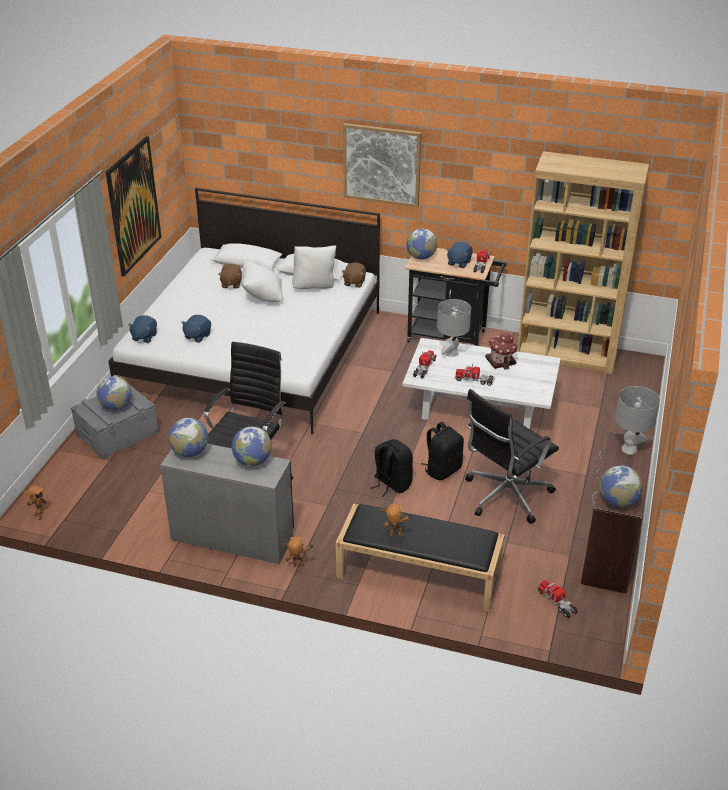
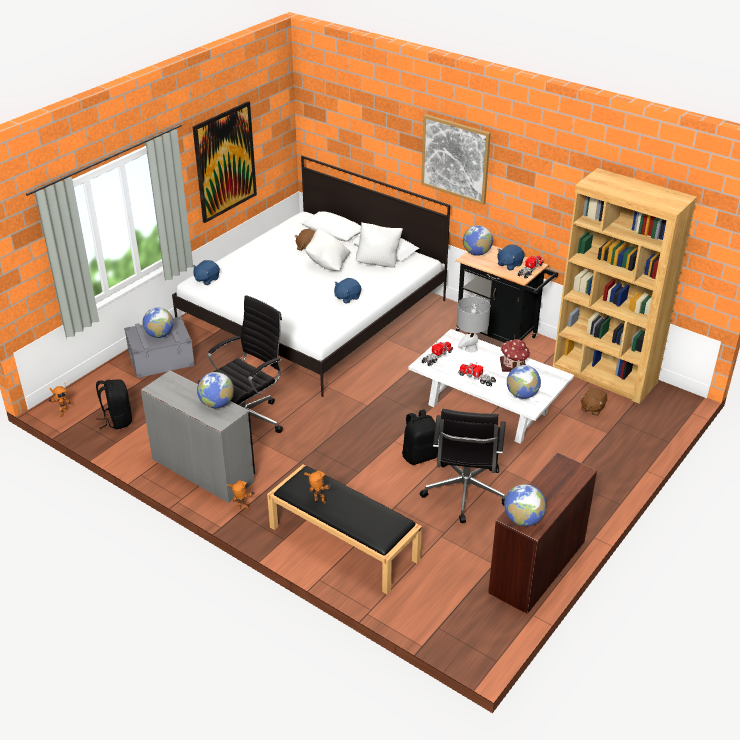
camera: 20 degrees right, 0 degrees up
globe [169,418,208,457] -> globe moved to [507,365,541,399]
blue plush toy [181,315,211,343] -> blue plush toy moved to [334,278,361,304]
brown plush toy [342,262,366,288] -> brown plush toy moved to [580,388,607,416]
black backpack [371,439,413,497] -> black backpack moved to [96,380,132,429]
black office chair [465,389,559,524] -> black office chair turned 60 degrees counterclockwise [420,409,506,523]
toy truck [537,580,578,618] -> none
grey table lamp [615,386,660,455] -> none

